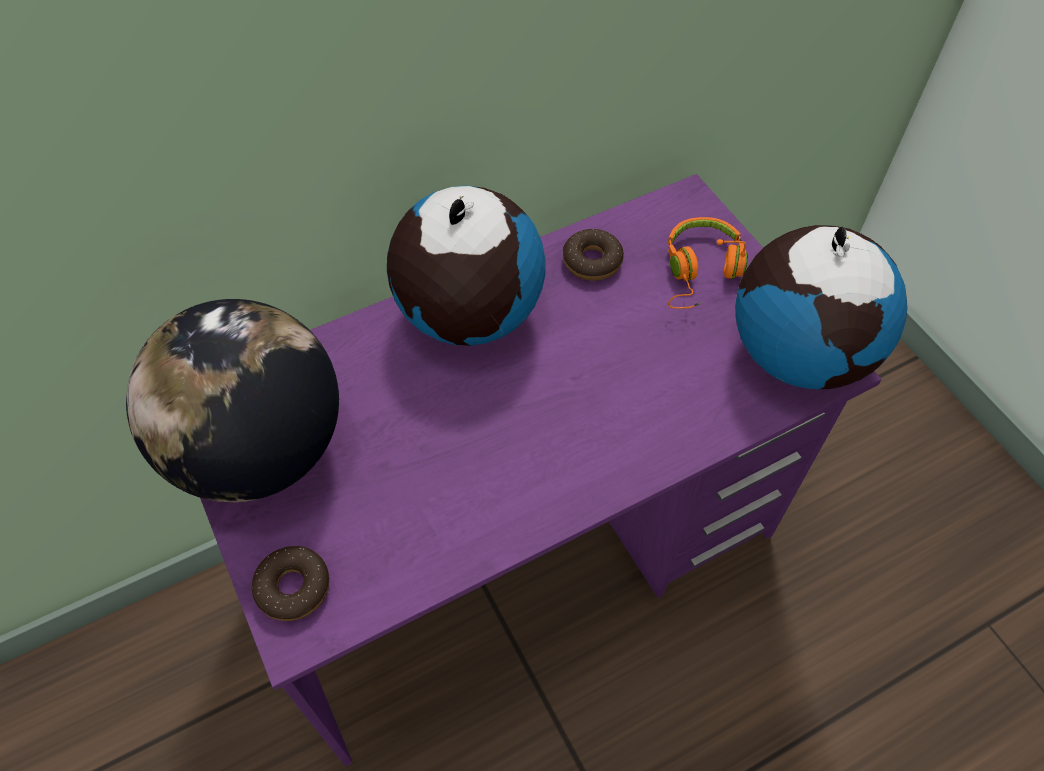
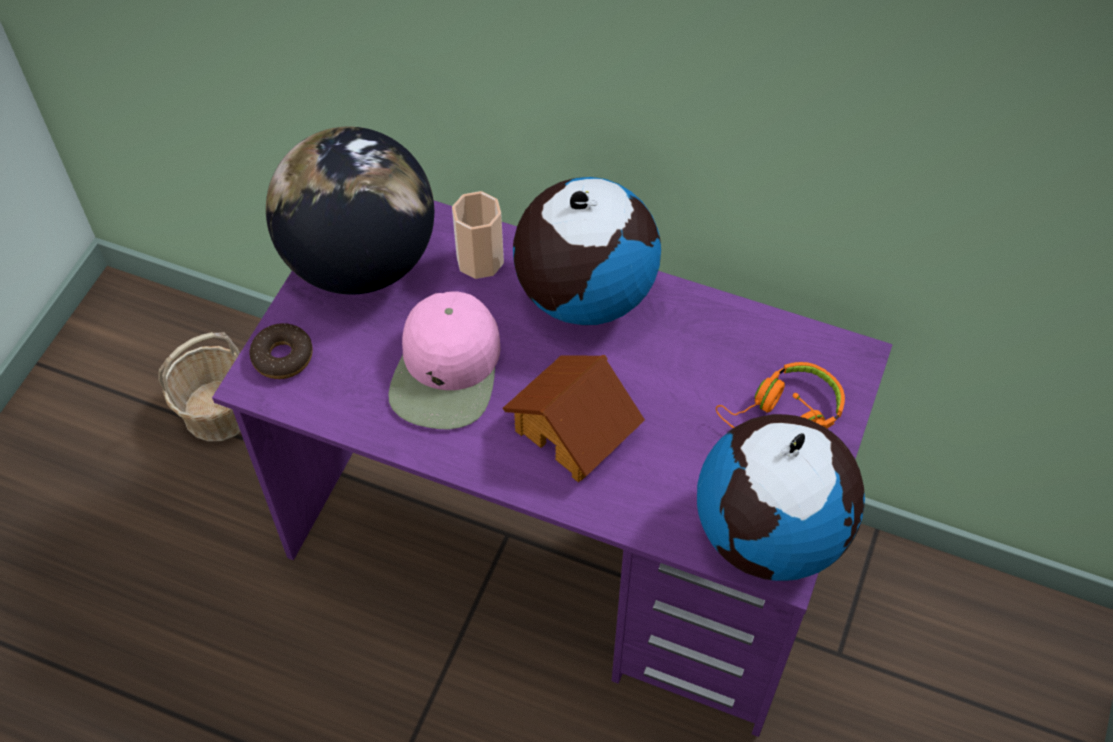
camera: 50 degrees right, 0 degrees up
donut [563,229,624,281] -> none
none -> basket [158,332,241,442]
none -> pink cap [388,291,500,429]
none -> cup [452,191,504,279]
none -> toy house [503,355,645,482]

